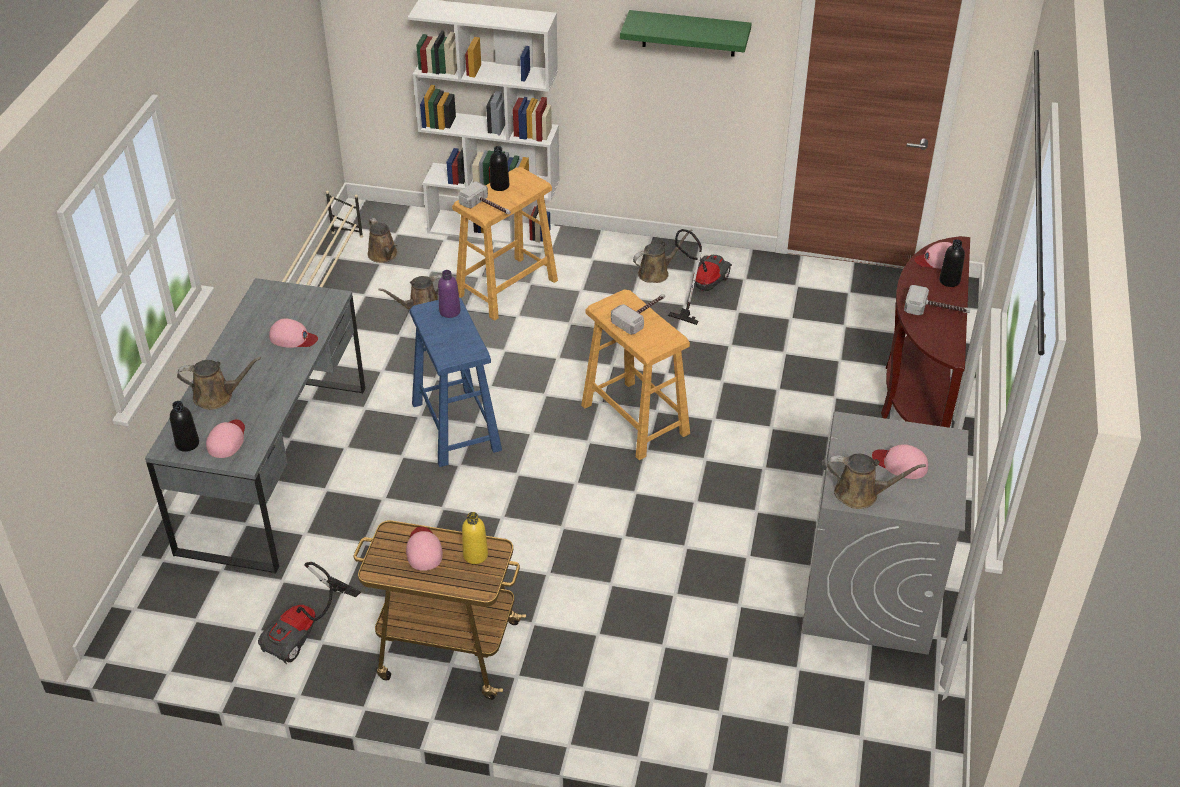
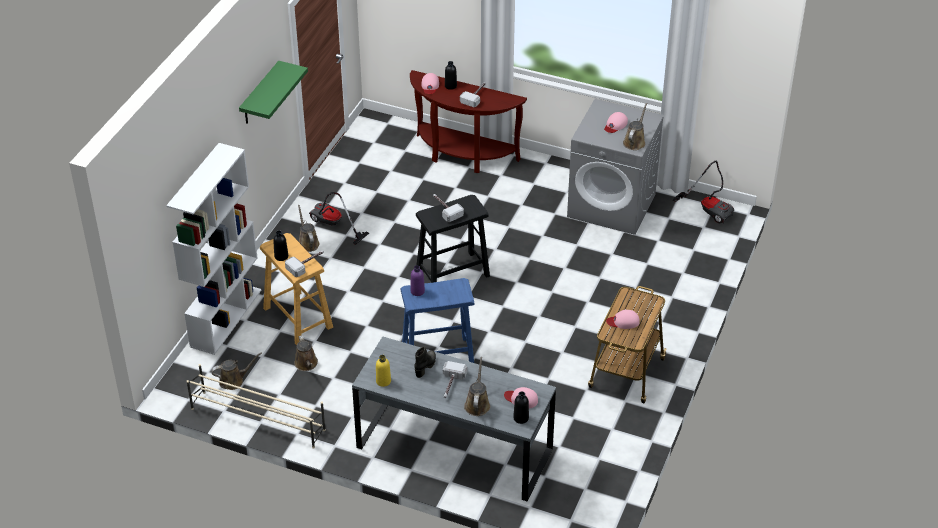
camera: 80 degrees left, 0 degrees up
vacuum cleaner [258,562,361,664] -> vacuum cleaner moved to [672,161,734,223]
pink cap [269,319,318,348] -> black boot [414,346,436,378]
yellow bottle [462,512,488,564] -> yellow bottle moved to [376,355,391,387]
beige stool [581,289,690,460] -> black stool [416,195,490,283]
none -> hammer [443,361,467,398]

